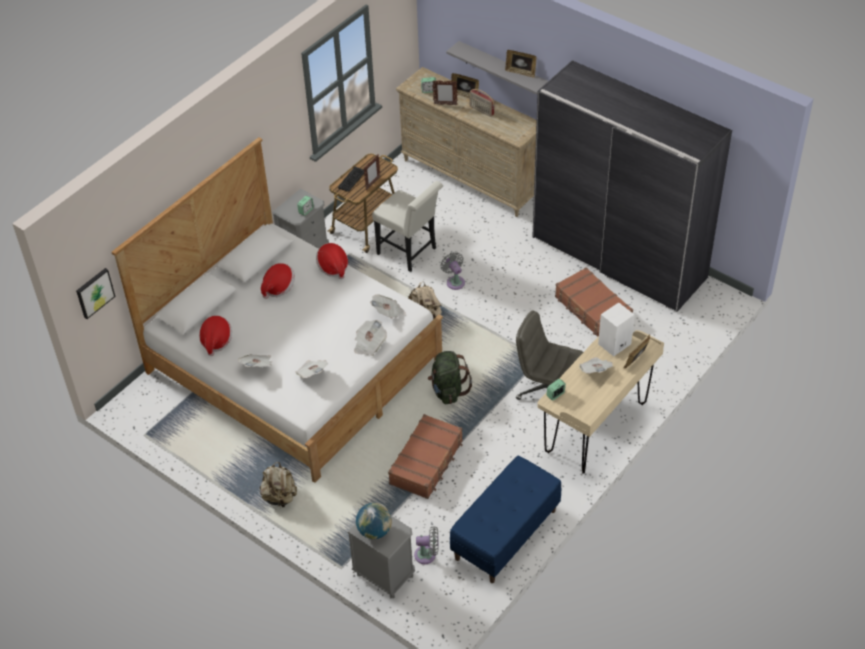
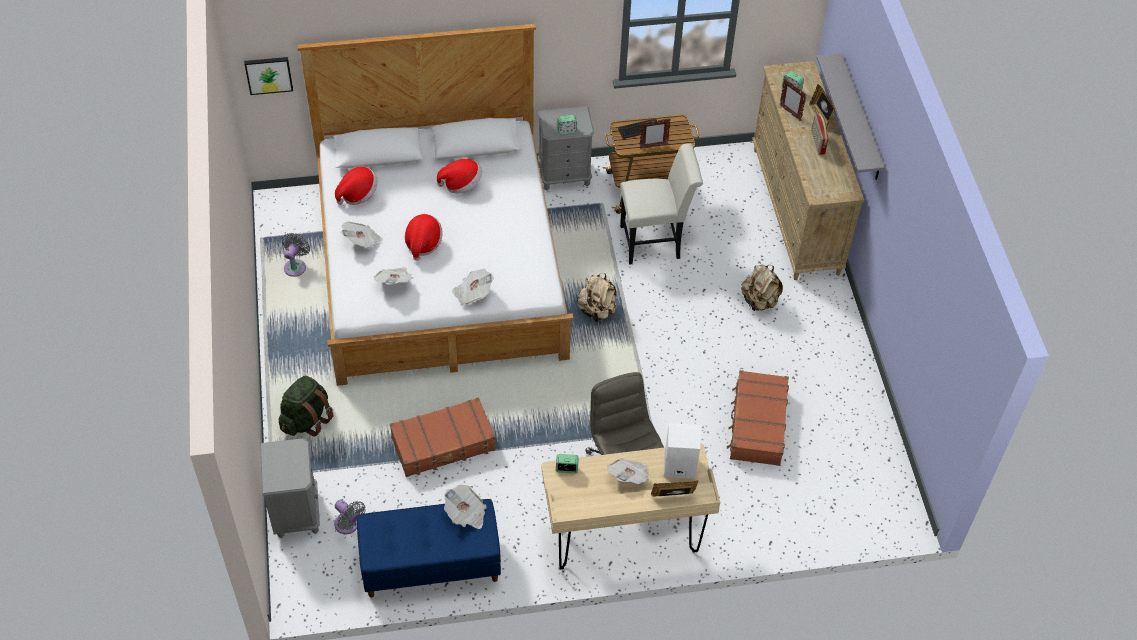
camera: 40 degrees right, 5 degrees up
beige backpack [260,462,297,508] -> beige backpack moved to [741,264,783,311]
hat [316,243,348,280] -> hat moved to [405,214,443,261]
globe [356,503,392,539] -> none
newspaper [370,294,406,318] -> newspaper moved to [444,485,486,529]
white chair [372,181,443,272] -> white chair turned 90 degrees counterclockwise [620,143,703,265]
green backpack [428,351,472,404] -> green backpack moved to [279,375,333,437]
grey fan [440,252,465,290] -> grey fan moved to [282,233,310,277]
picture frame [505,50,537,78] -> none
grey wardrobe [532,60,732,312] -> none

